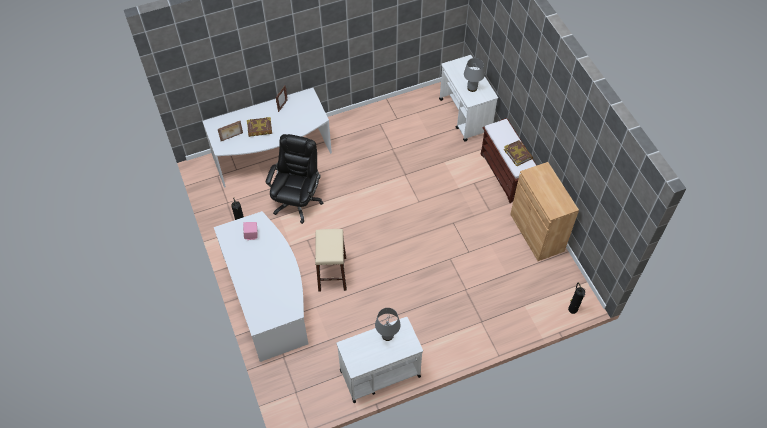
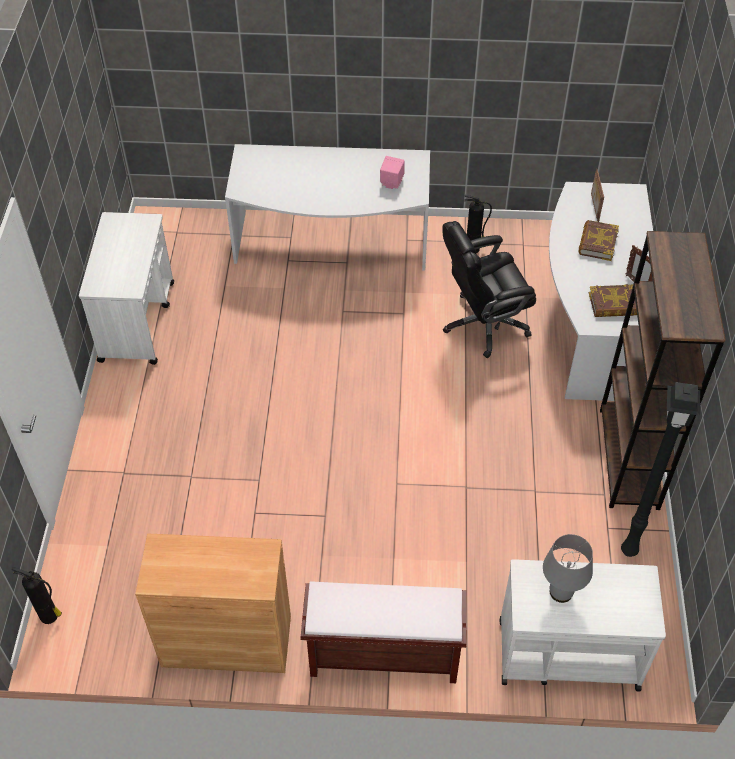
camera: 115 degrees right, 5 degrees down
black office chair [266,134,323,224] -> black office chair turned 120 degrees clockwise [443,221,536,358]
beige stool [315,229,347,292] -> none
grey table lamp [375,308,401,341] -> none
book [504,140,533,166] -> book moved to [589,284,637,317]
none -> brown bookcase [600,231,726,510]
none -> black floor lamp [621,382,700,557]

